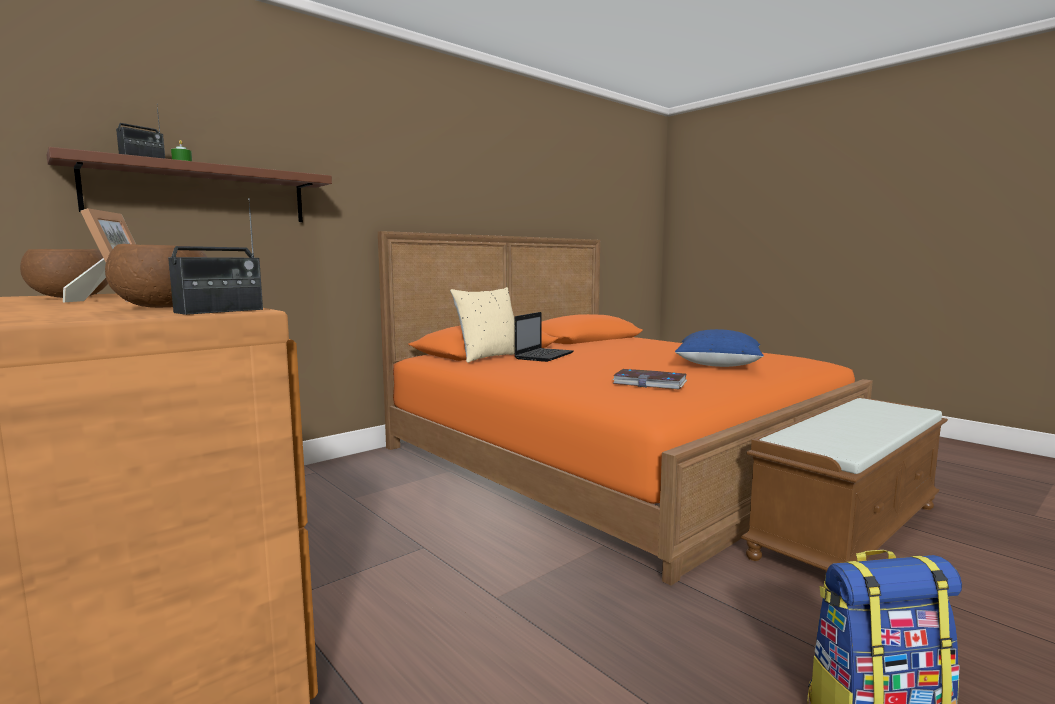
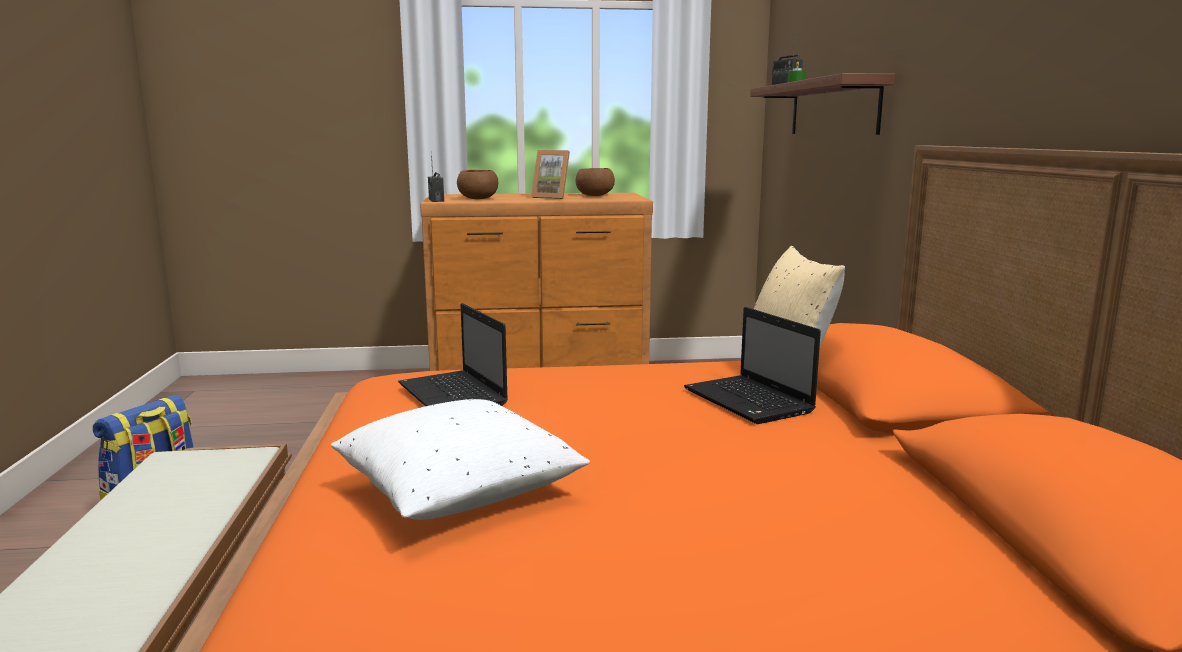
camera: 125 degrees right, 5 degrees up
book [612,369,687,389] -> laptop [398,303,508,406]
blue pillow [675,329,764,367] -> white pillow [331,399,590,520]

